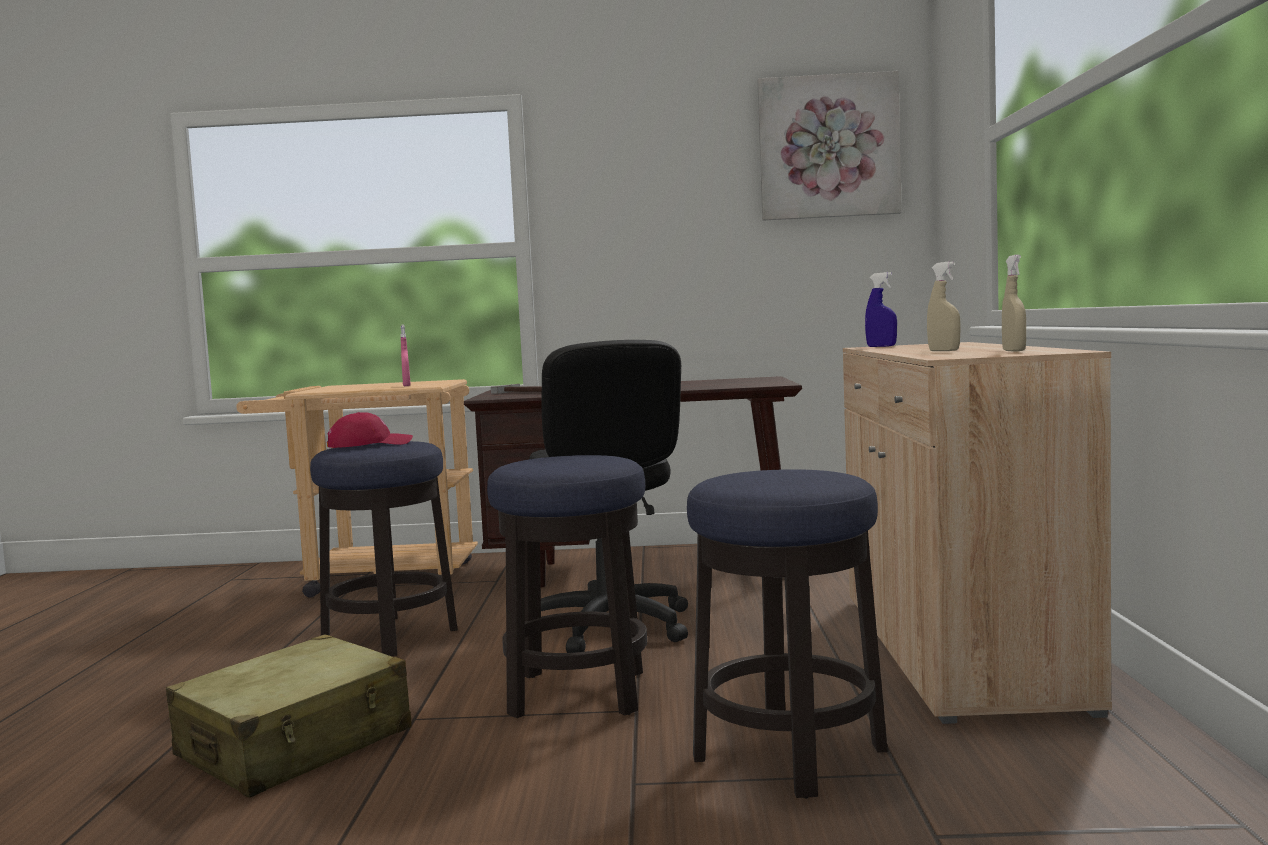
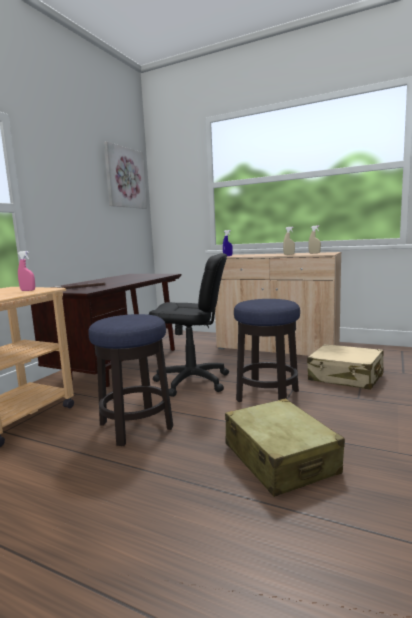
camera: 65 degrees left, 5 degrees up
red cap [327,412,413,448] -> none
stool [687,469,888,798] -> beige suitcase [307,344,384,390]

